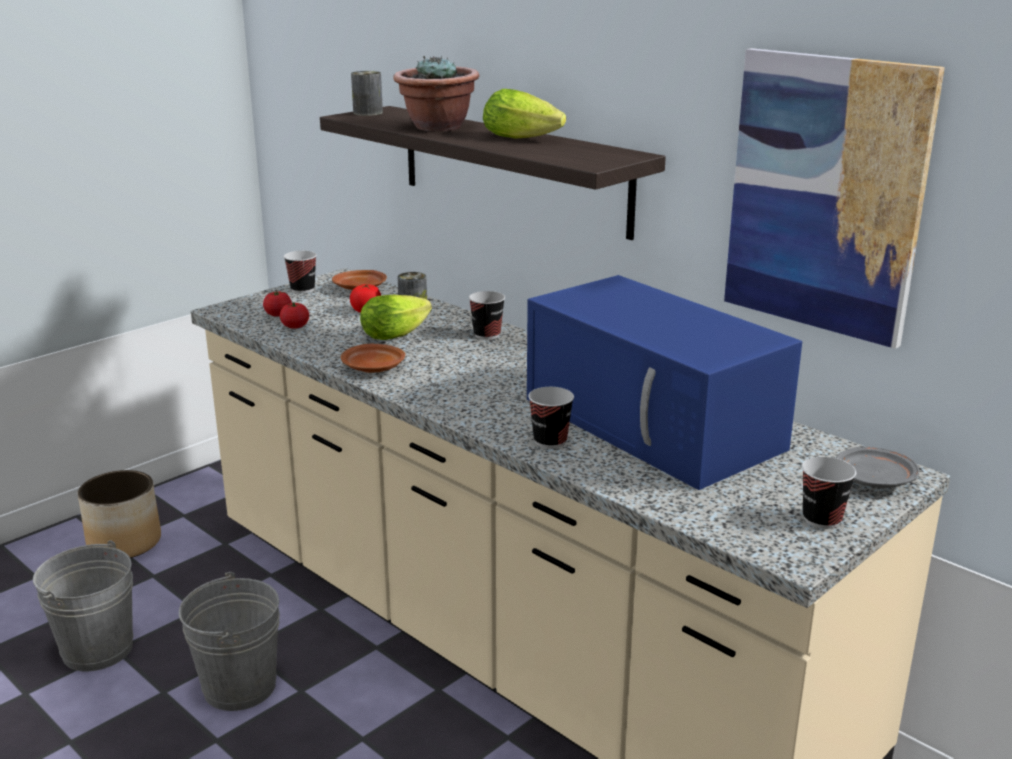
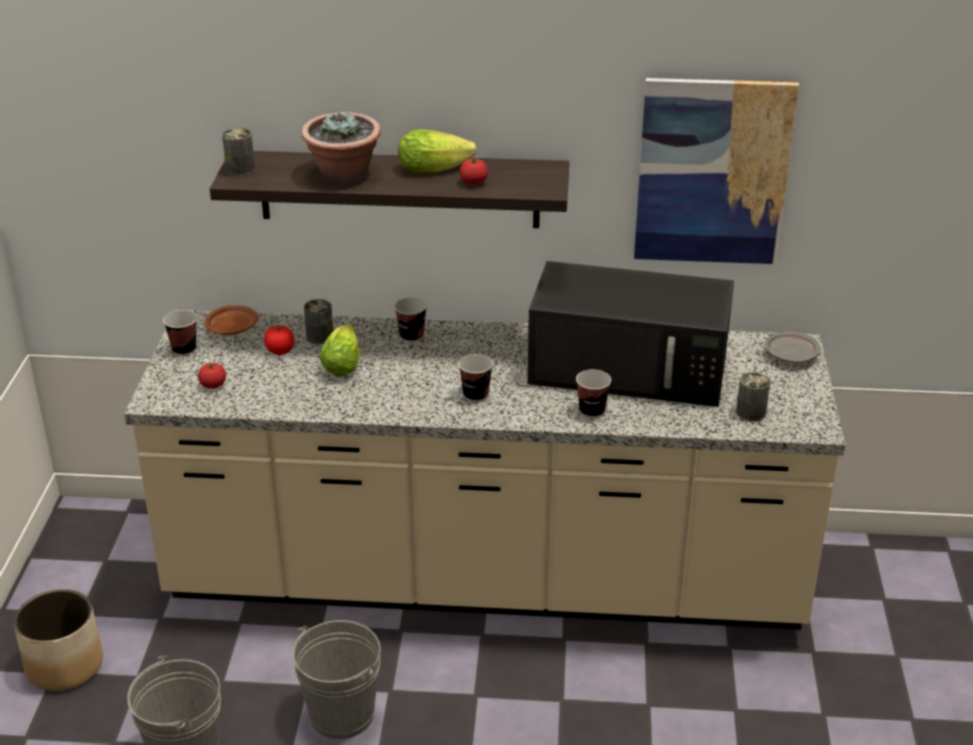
camera: 40 degrees left, 10 degrees up
tomato [280,302,309,329] -> tomato moved to [459,159,488,185]
brown plate [341,344,405,373] -> none
blue microwave [527,275,802,490] -> black microwave [527,261,734,407]
cup [802,457,856,529] -> cup moved to [458,354,493,402]
none -> can [736,372,770,422]

